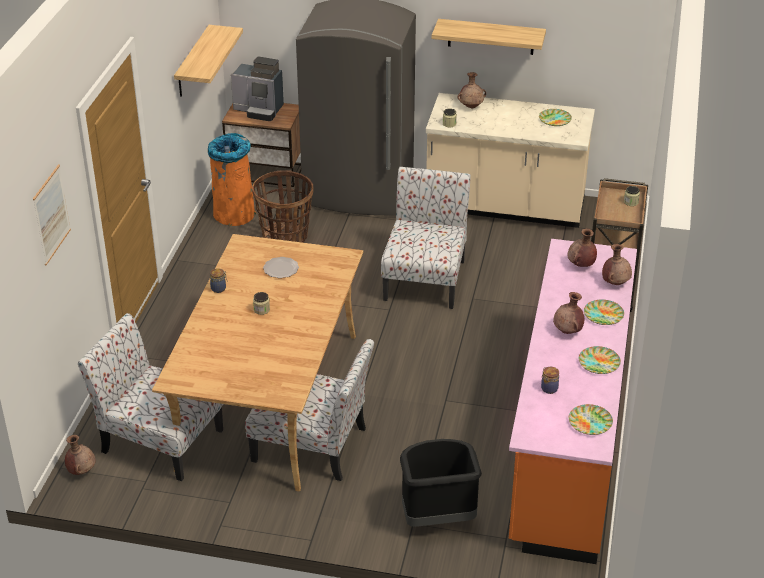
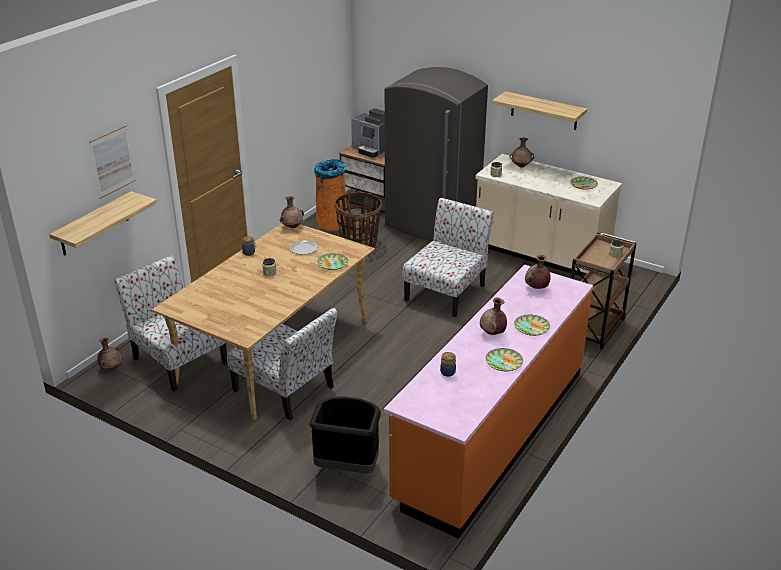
camera: 20 degrees right, 5 degrees down
shelf [174,25,243,97] -> shelf moved to [49,191,157,256]
plate [569,404,613,435] -> plate moved to [317,253,348,270]
brown vase [602,244,632,285] -> brown vase moved to [280,196,304,228]

